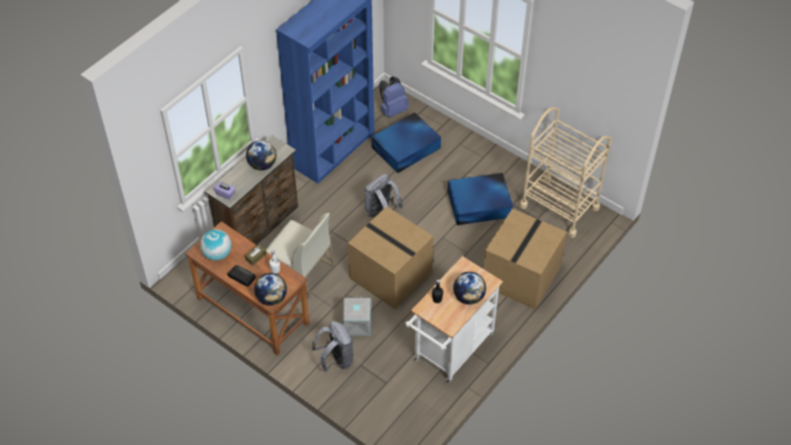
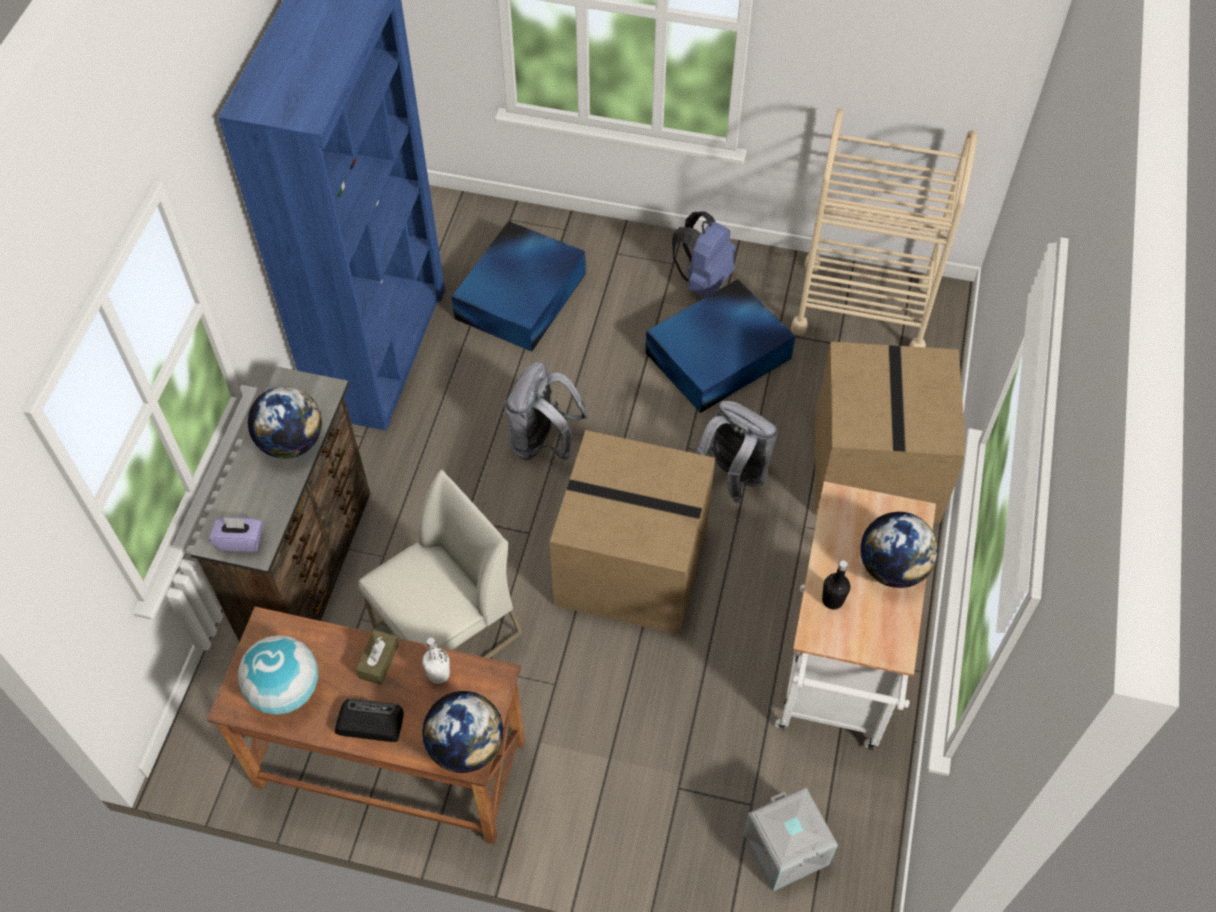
camera: 25 degrees left, 5 degrees up
white chair [266,213,335,298] -> white chair turned 45 degrees counterclockwise [358,469,522,658]
grey backpack [312,321,354,372] -> grey backpack moved to [695,401,778,503]
grey storage box [343,296,371,336] -> grey storage box moved to [743,787,838,891]
blue backpack [379,76,409,117] -> blue backpack moved to [672,211,735,297]

